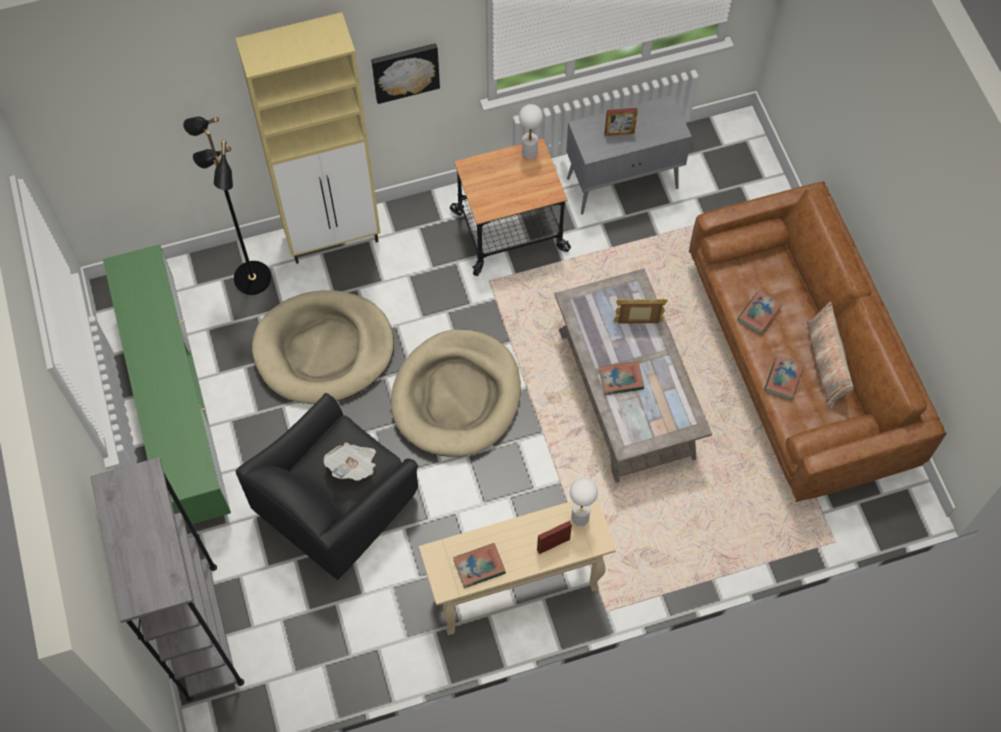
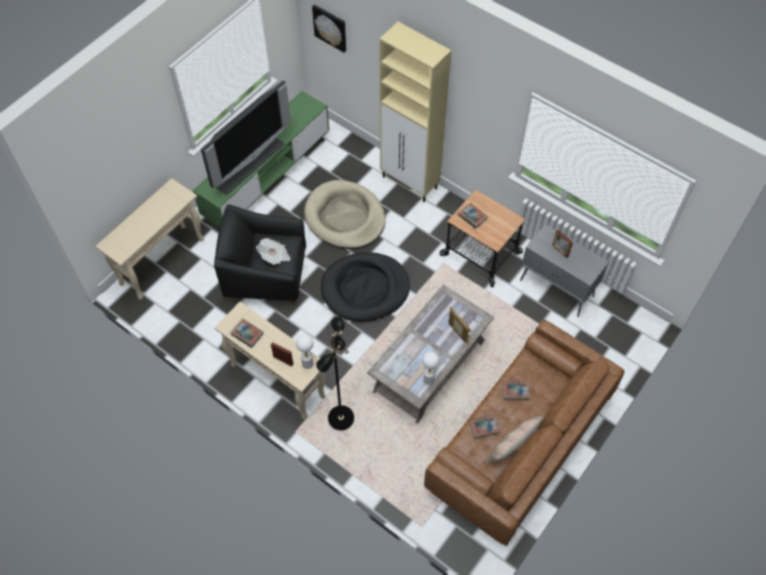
camera: 55 degrees right, 5 degrees down
grey bookcase [90,457,244,701] -> beige console table [95,178,204,300]
black floor lamp [183,117,271,295] -> black floor lamp moved to [316,316,354,430]
picture [371,43,440,104] -> picture moved to [312,5,346,53]
beige dog bed [391,329,521,457] -> black dog bed [321,252,410,322]
white table lamp [519,104,543,159] -> white table lamp moved to [422,352,439,385]
book [599,361,644,395] -> book moved to [458,203,488,229]
none -> television [201,80,291,195]

